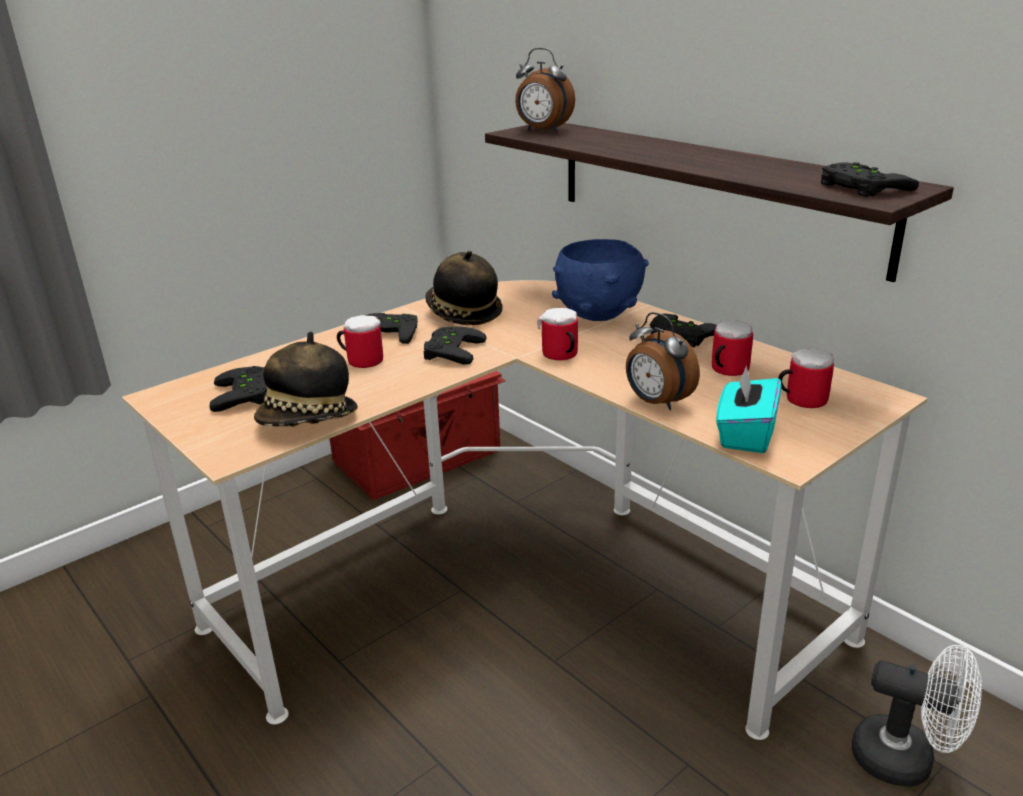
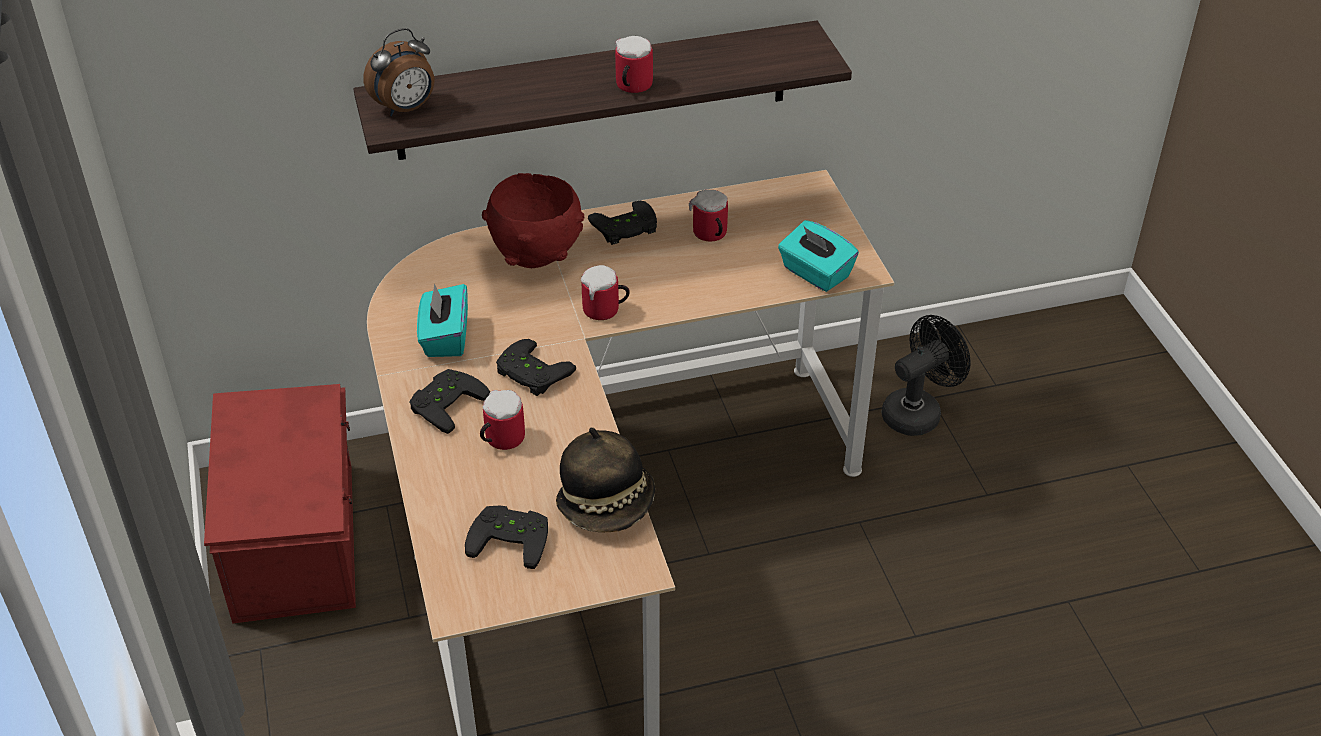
camera: 65 degrees left, 15 degrees up
hat [425,251,503,325] -> turquoise tissue box [417,284,468,357]
blue bowl [552,239,649,321] -> red bowl [482,173,585,268]
alarm clock [626,312,700,410] -> none
mug [778,348,834,408] -> mug moved to [615,36,653,93]
black game controller [821,162,919,197] -> none
white fan [852,645,982,787] -> black fan [882,315,971,436]

